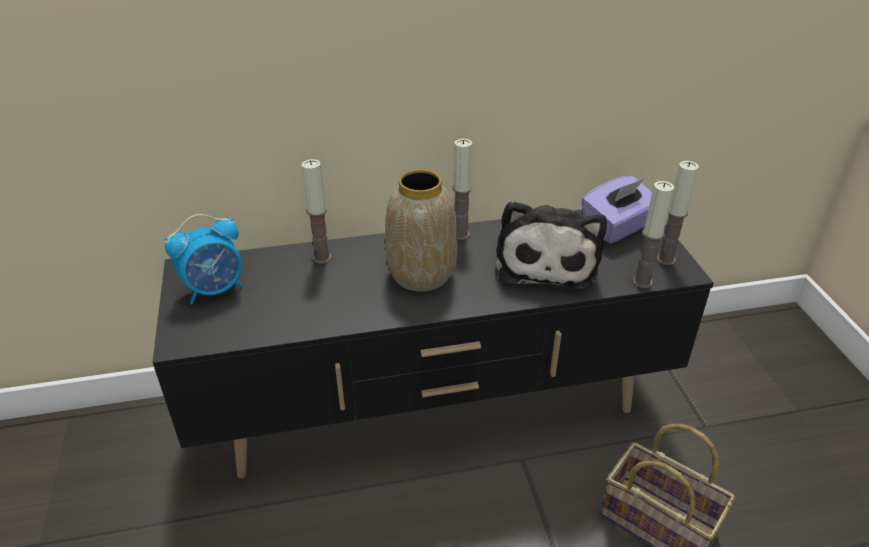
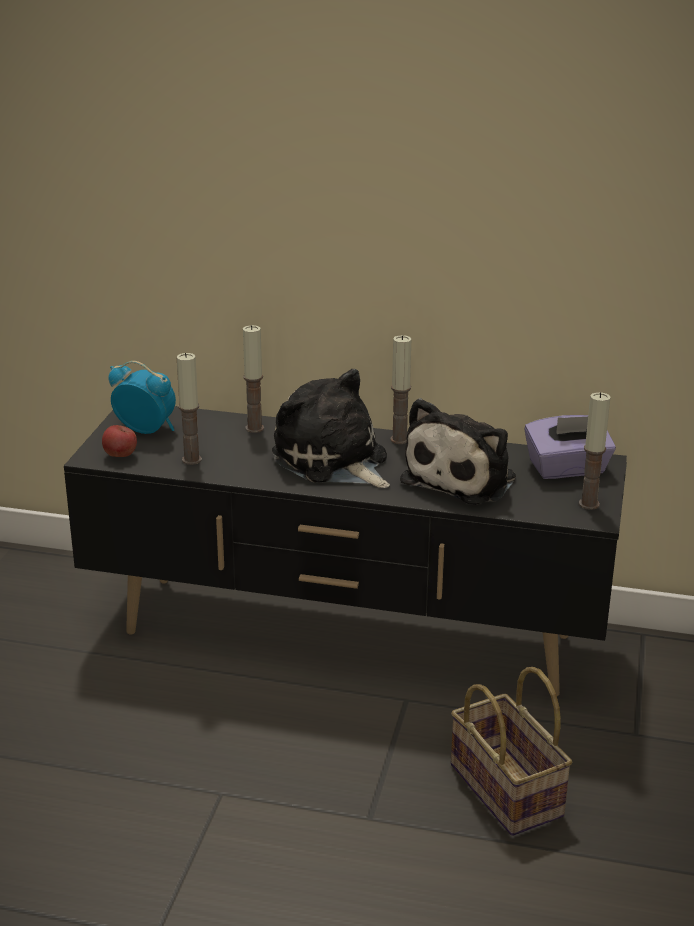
camera: 25 degrees right, 10 degrees down
alarm clock [165,214,243,305] -> alarm clock turned 150 degrees counterclockwise [109,361,176,434]
vase [385,169,457,292] -> plush toy [272,369,390,488]
candle [633,181,674,288] -> candle moved to [177,353,202,465]
none -> apple [102,425,137,457]

